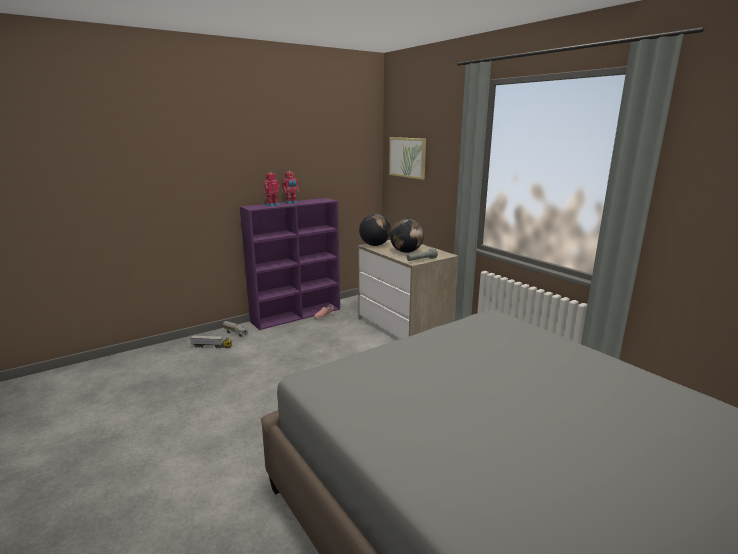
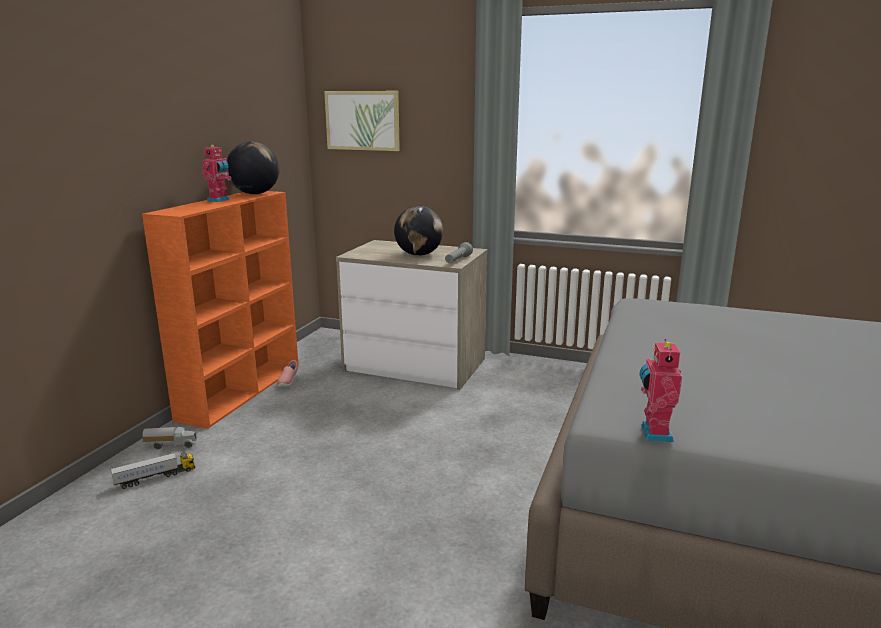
camera: 35 degrees left, 0 degrees up
purple bookcase [240,198,340,330] -> orange bookcase [142,191,299,429]
toy robot [263,172,280,206] -> toy robot moved to [640,339,682,442]
globe [359,214,391,246] -> globe moved to [227,142,279,194]

